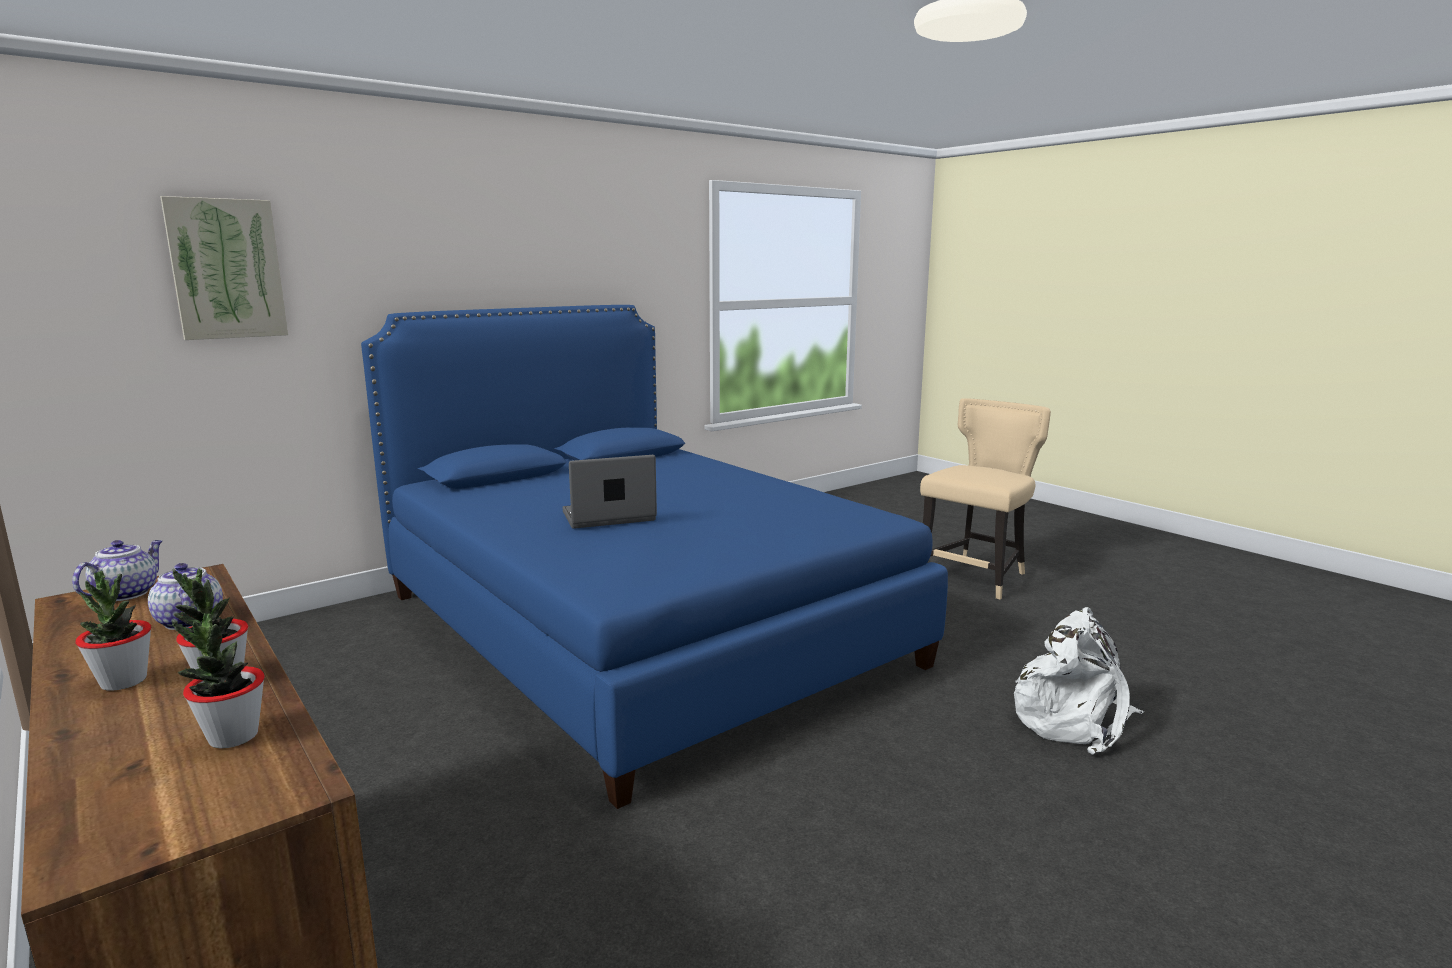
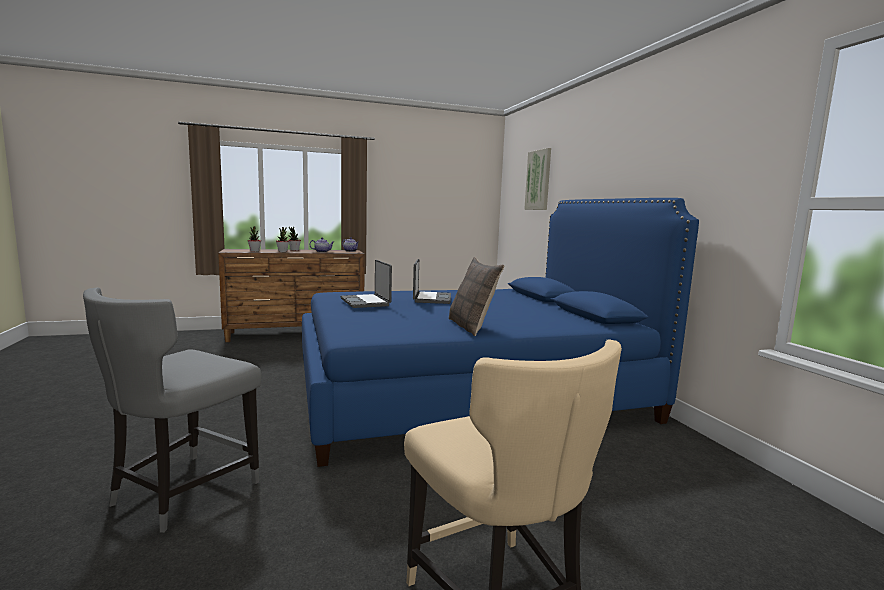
camera: 110 degrees right, 5 degrees down
white backpack [1014,607,1144,755] -> grey chair [83,287,261,533]
none -> laptop [340,260,392,308]
none -> pillow [449,257,504,336]

